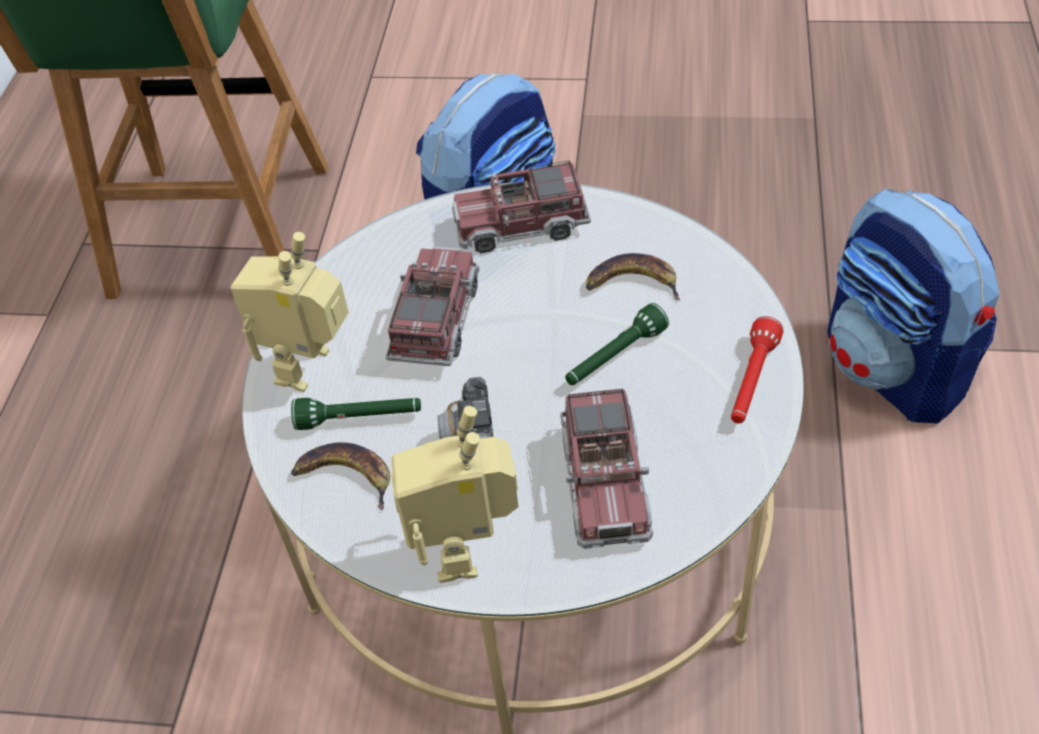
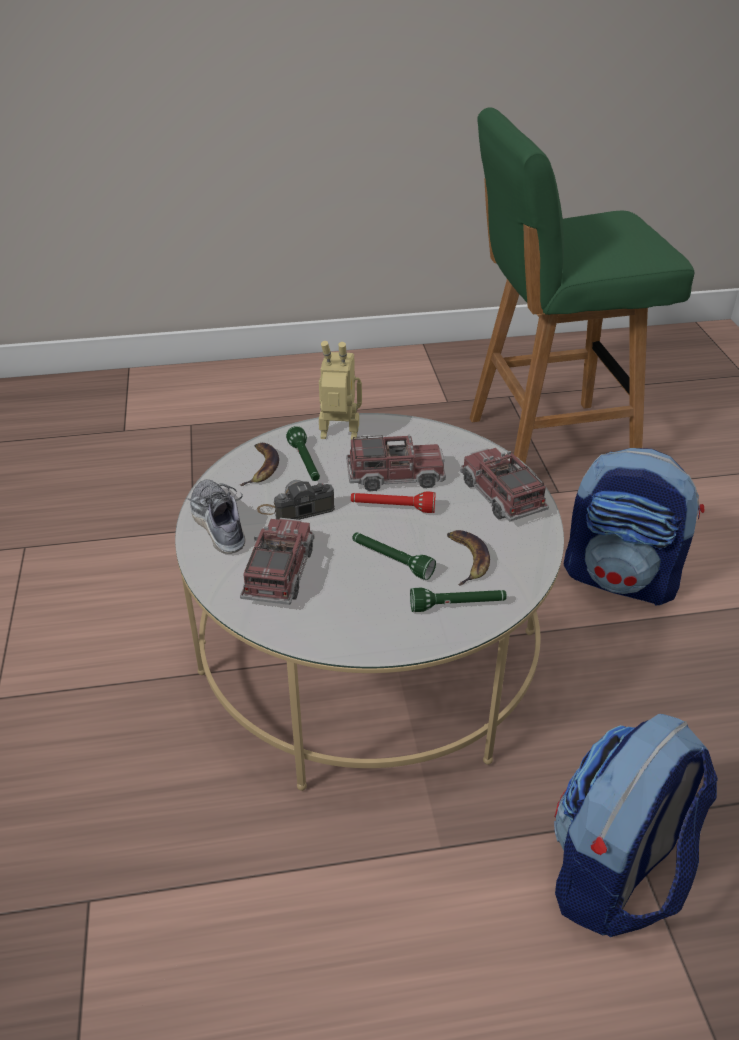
camera: 70 degrees right, 10 degrees down
toy robot [391,406,518,583] -> shoe [186,480,246,554]
toy truck [560,389,653,549] -> toy truck turned 120 degrees clockwise [240,518,314,605]
red flashlight [731,316,783,424] -> red flashlight moved to [351,492,436,513]
none -> green flashlight [410,588,507,612]

